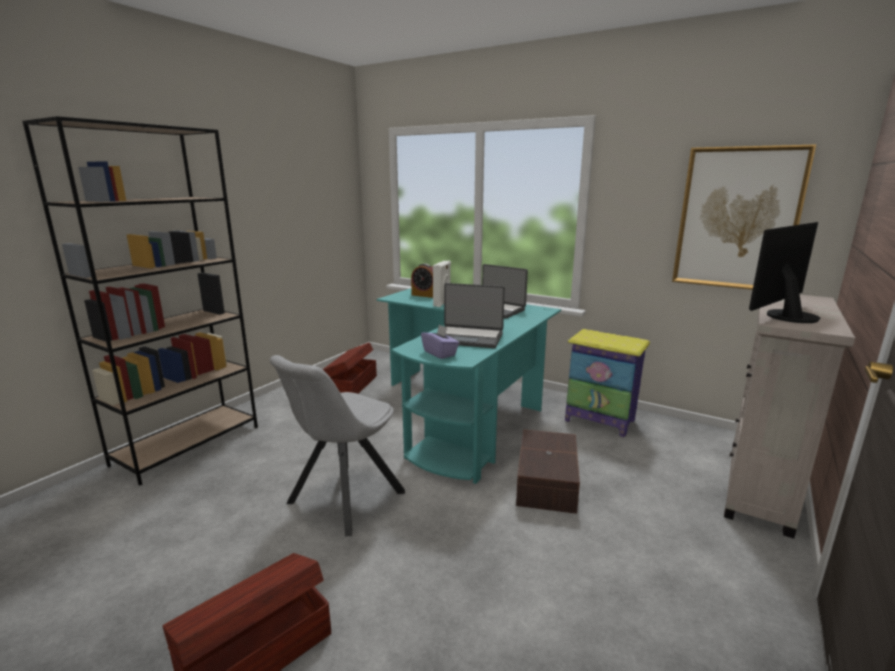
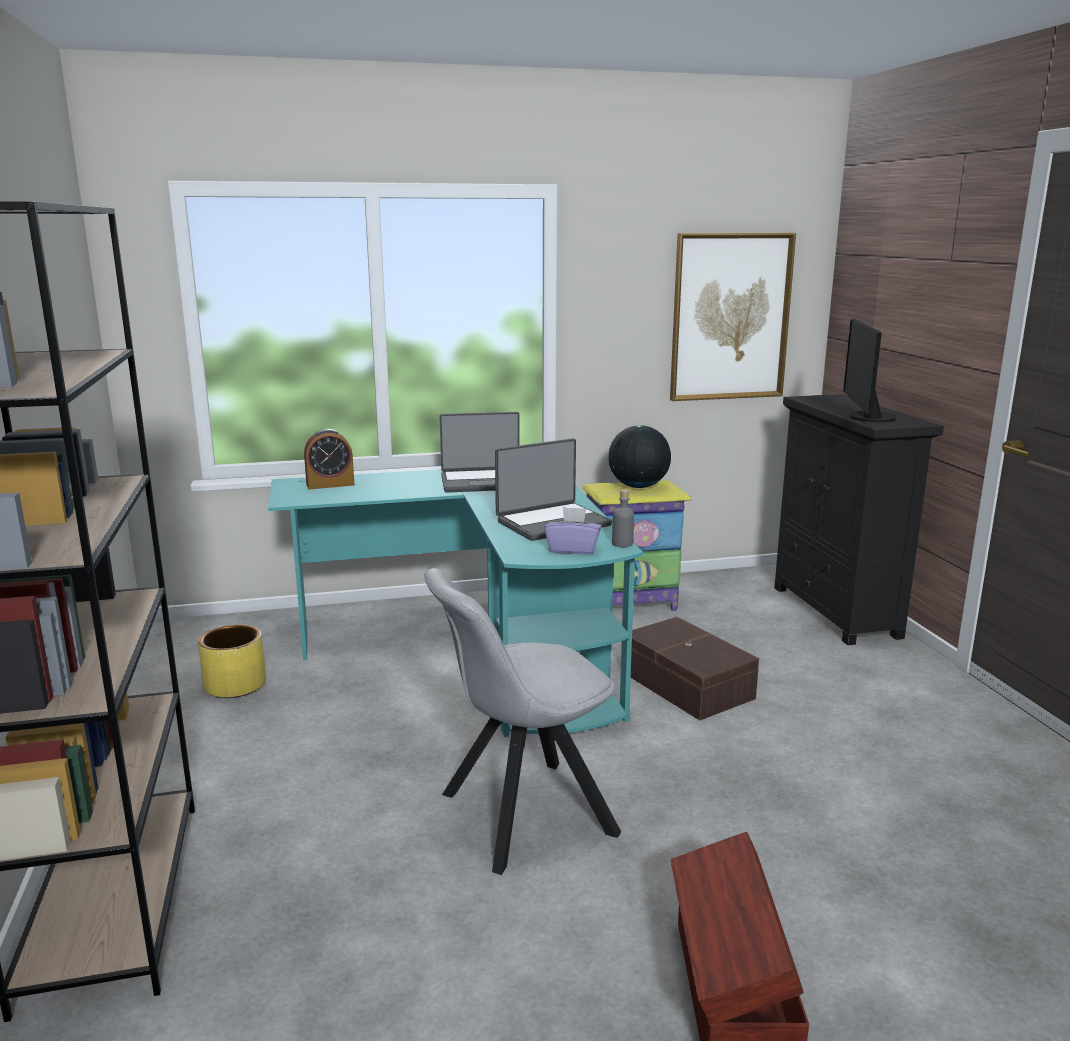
camera: 45 degrees left, 0 degrees up
grey chair [270,355,405,536] -> grey chair turned 75 degrees clockwise [424,568,621,875]
brown storage box [323,342,377,394] -> yellow planter [198,624,266,698]
white speaker [433,261,451,307] -> none
beige cabinet [724,295,855,539] -> black cabinet [774,394,944,645]
none -> globe [609,425,671,488]
none -> grey bottle [612,489,634,548]

